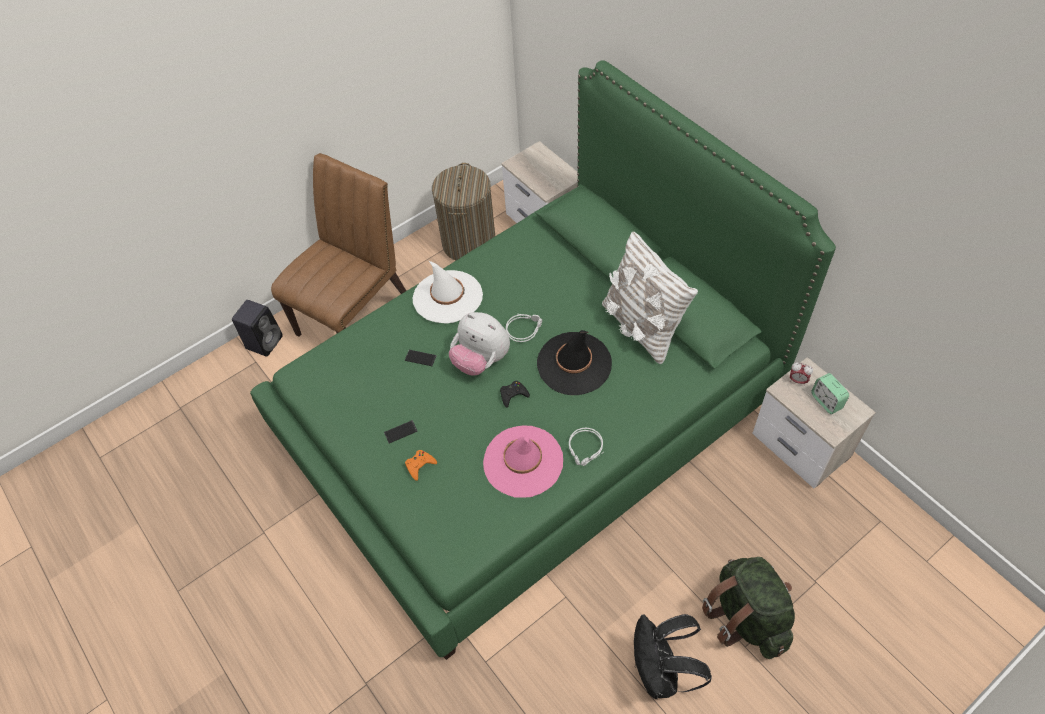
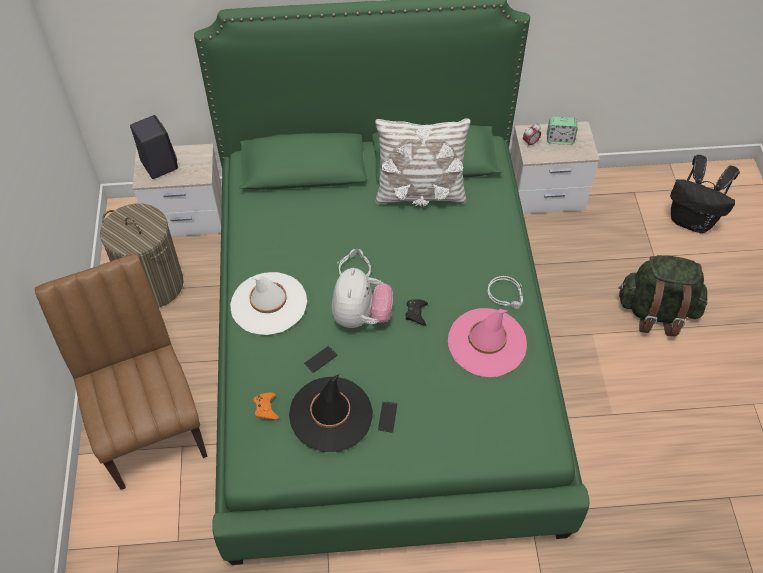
camera: 60 degrees left, 0 degrees up
black speaker [232,300,283,357] -> black speaker moved to [130,115,178,179]
orange game controller [405,450,437,481] -> orange game controller moved to [253,392,279,420]
plush toy [449,312,510,376] -> plush toy turned 60 degrees counterclockwise [331,268,393,328]
black hat [537,330,612,395] -> black hat moved to [289,374,373,452]
black backpack [634,614,712,699] -> black backpack moved to [670,155,740,233]

